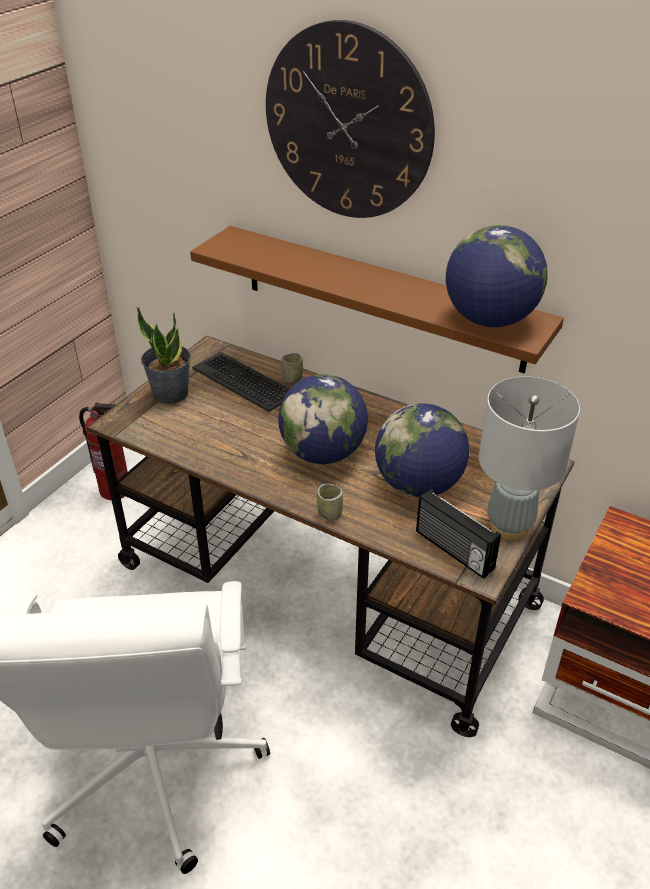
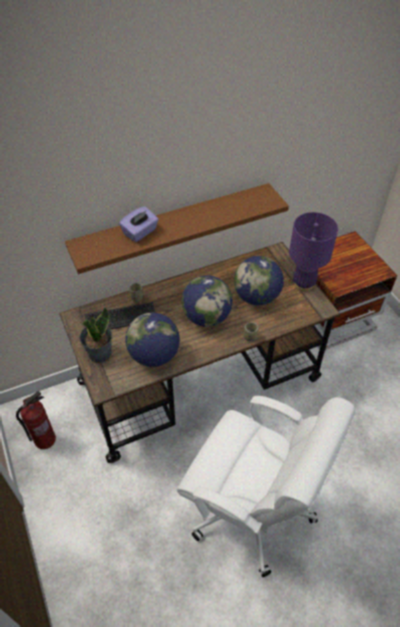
camera: 55 degrees left, 10 degrees up
wall clock [266,20,435,218] -> none
radio [416,489,501,579] -> none
globe [446,225,548,327] -> globe moved to [125,313,180,367]
grey table lamp [479,377,580,540] -> purple table lamp [289,212,338,291]
none -> purple tissue box [119,206,159,242]

